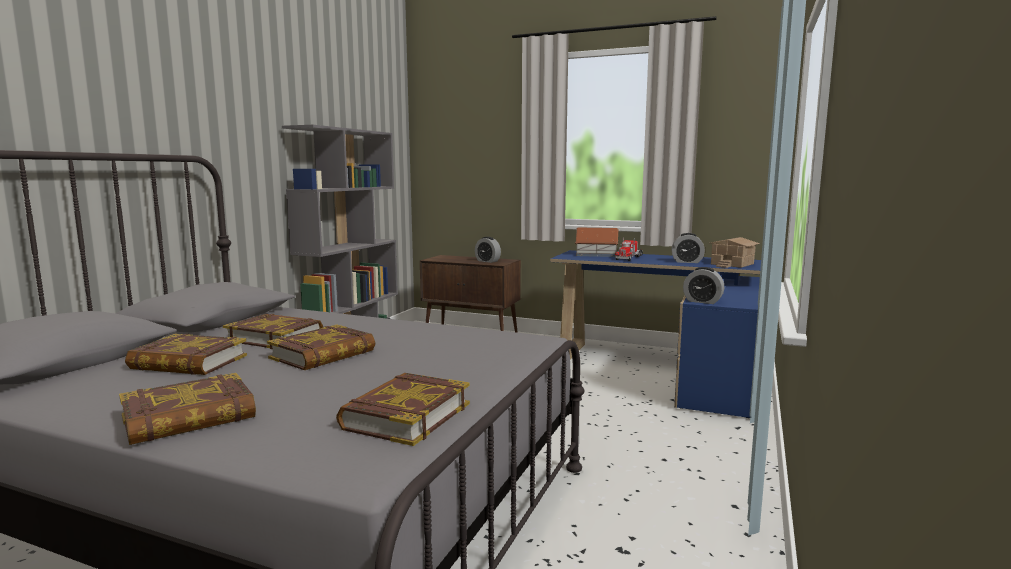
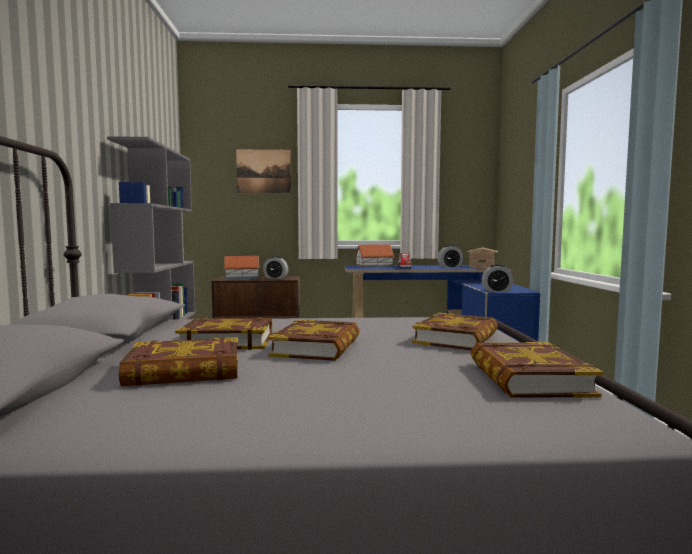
camera: 25 degrees left, 5 degrees down
book [119,373,256,445] -> book moved to [412,313,498,350]
none -> toy house [224,256,260,280]
none -> picture [236,149,291,193]

